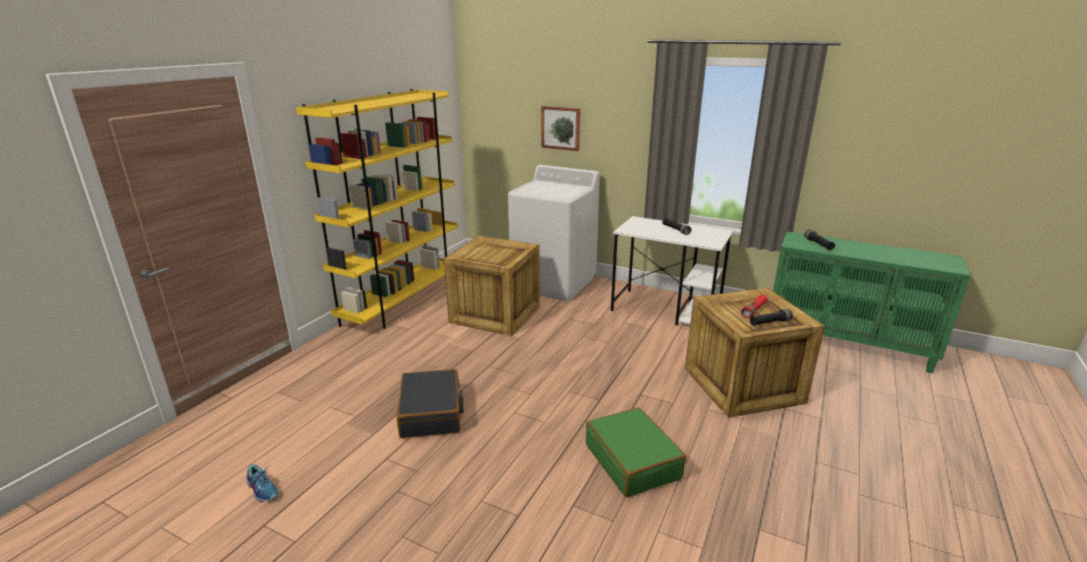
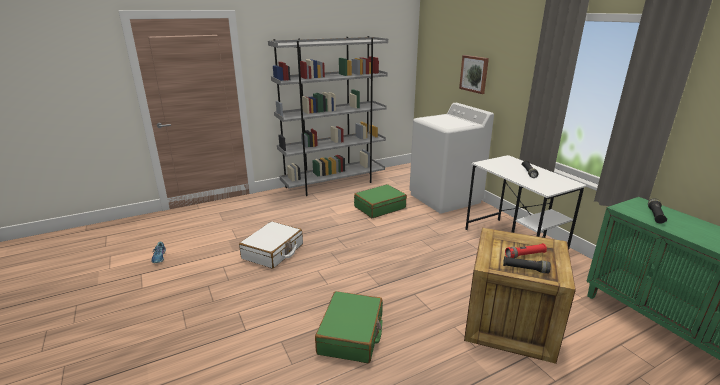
camera: 35 degrees right, 0 degrees up
yellow bookcase [296,89,457,329] -> grey bookcase [268,36,388,196]
black suitcase [397,369,463,438] -> white suitcase [239,221,303,269]
crate [444,236,540,336] -> green suitcase [354,184,407,218]

